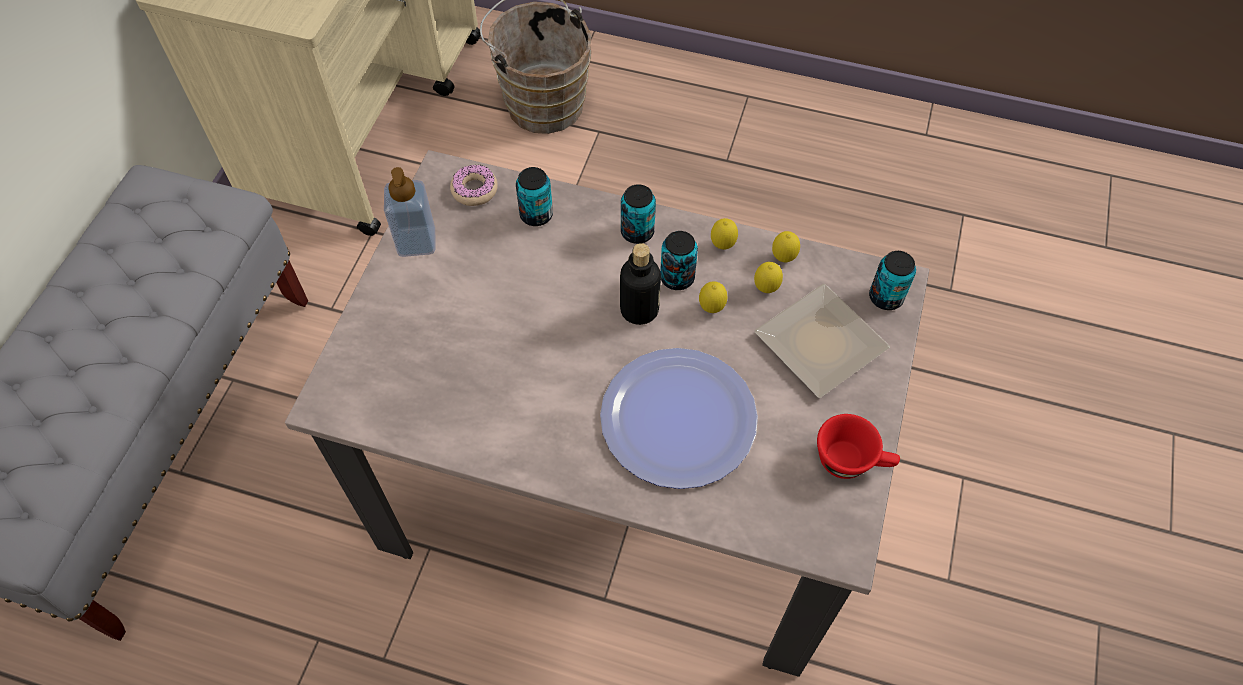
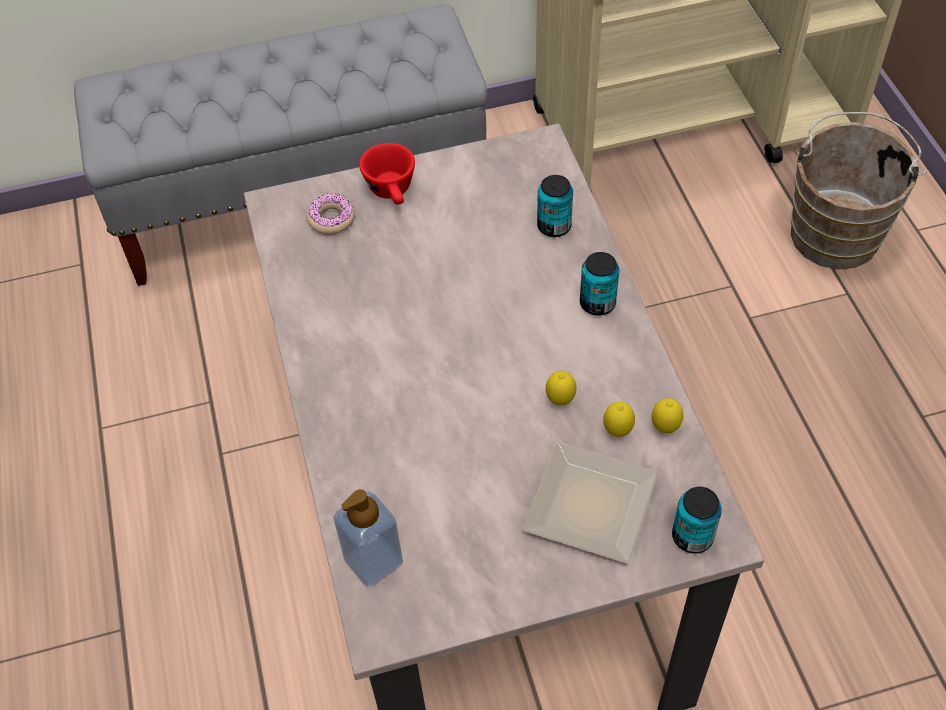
camera: 60 degrees right, 5 degrees down
soap dispenser [384,167,436,257] -> soap dispenser moved to [333,489,403,587]
donut [450,165,498,206] -> donut moved to [306,193,355,235]
plate [600,348,758,489] -> none
bottle [620,243,661,325] -> none
can [660,231,698,290] -> none
lemon [711,218,738,250] -> none
red cup [817,414,900,479] -> red cup moved to [359,143,415,204]

